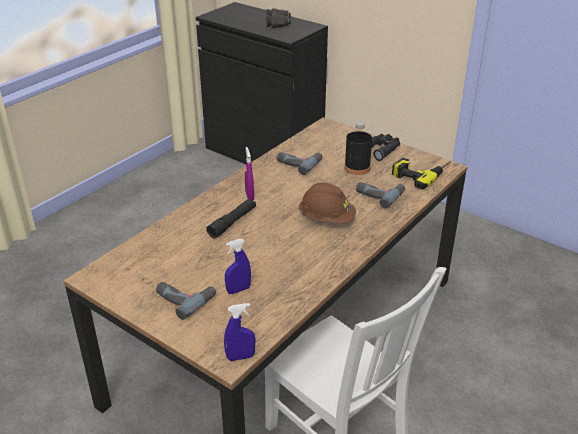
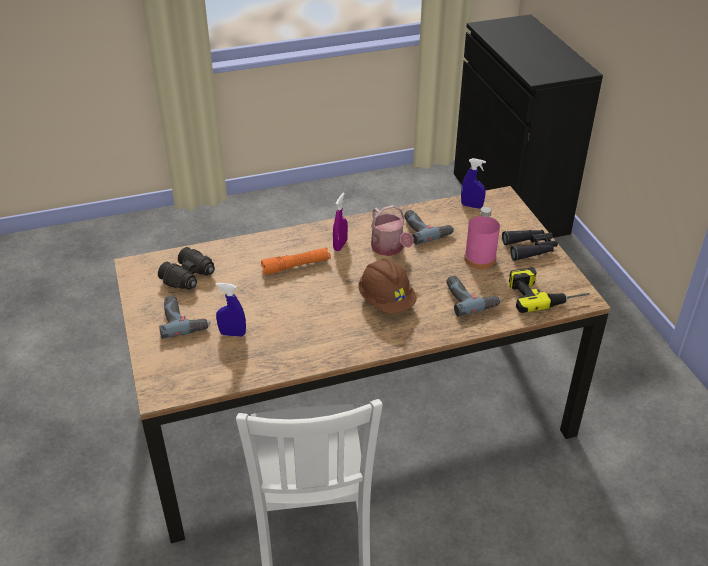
camera: 35 degrees right, 5 degrees up
black flashlight [206,199,256,239] -> orange flashlight [261,248,331,275]
blue spray bottle [224,303,255,361] -> blue spray bottle moved to [461,158,486,209]
black binoculars [266,8,291,29] -> black binoculars moved to [158,247,215,290]
black bottle [344,122,372,175] -> pink bottle [464,207,500,269]
none -> watering can [371,205,414,256]

